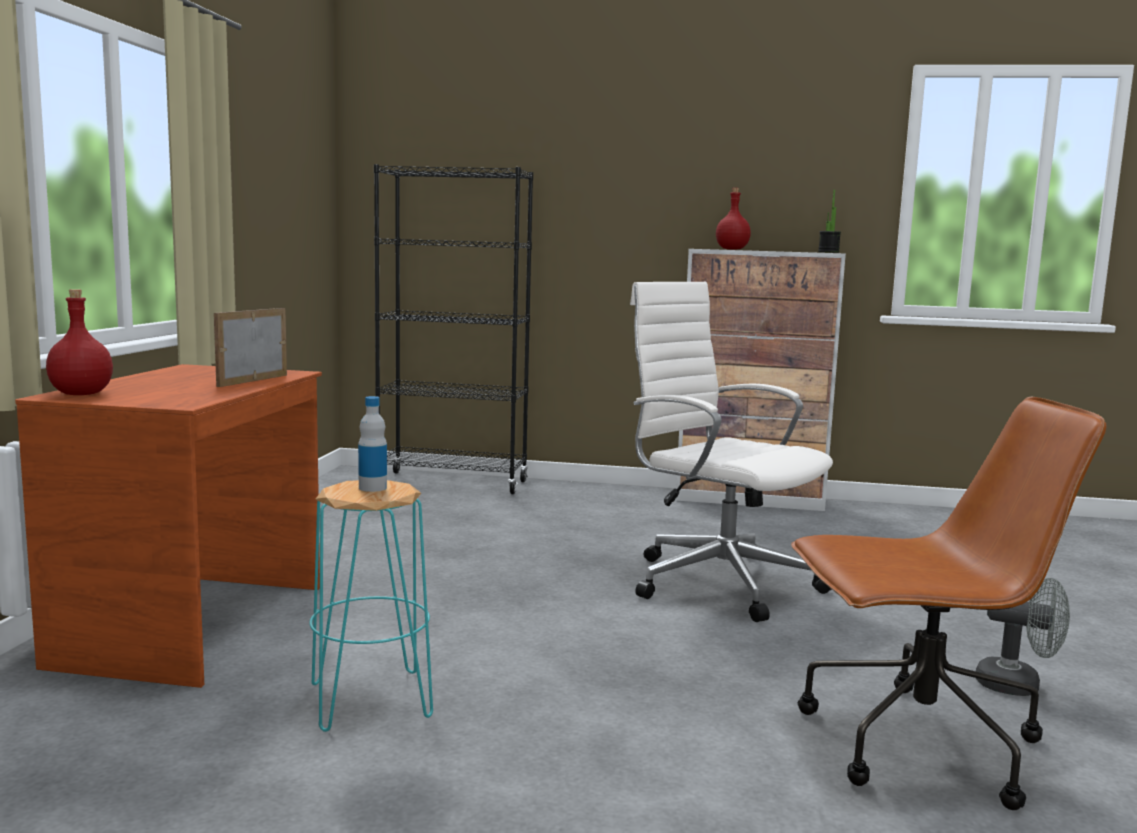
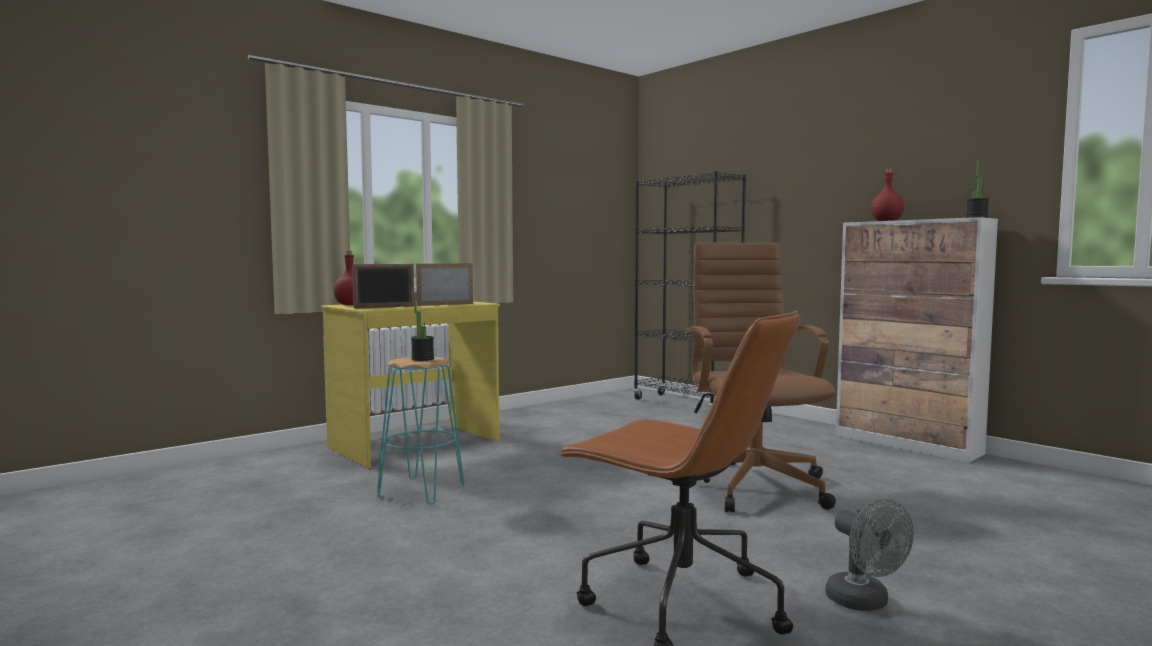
camera: 40 degrees right, 5 degrees down
brown desk [15,364,322,688] -> yellow desk [321,301,500,468]
bottle [358,396,387,492] -> potted plant [411,294,434,361]
white office chair [630,282,833,622] -> brown office chair [670,242,836,512]
none -> picture frame [352,264,414,309]

